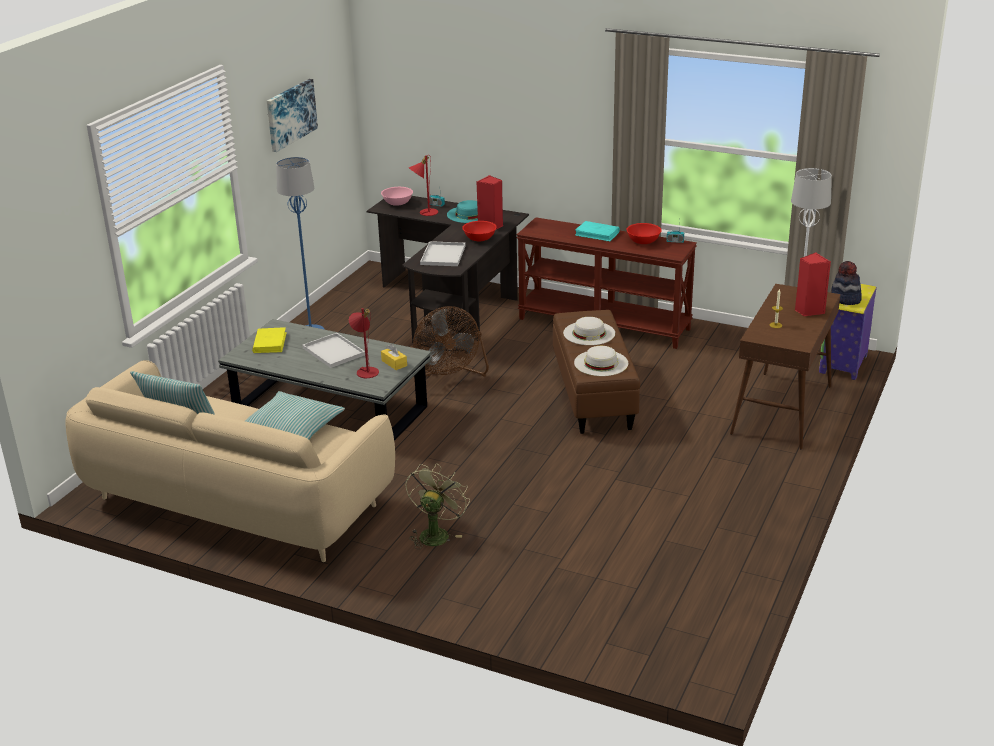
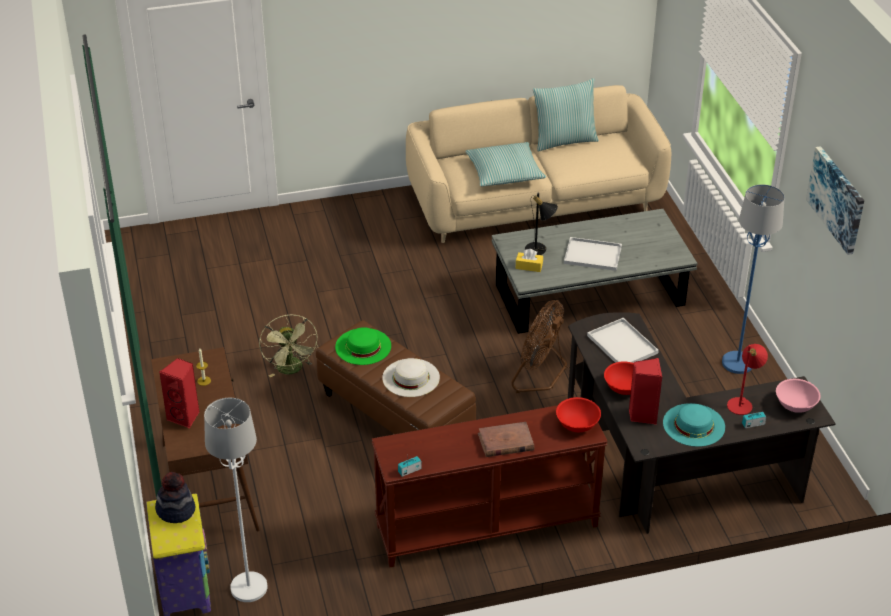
camera: 140 degrees right, 10 degrees up
yellow book [252,328,287,353] -> none
red table lamp [349,308,379,378] -> black table lamp [525,193,558,255]
green fan [406,463,470,549] -> green fan moved to [259,315,318,377]
white hat [574,346,628,376] -> green hat [335,327,391,365]
turquoise book [575,221,620,242] -> brown book [478,422,534,457]
red bowl [626,223,662,244] -> red bowl moved to [556,397,601,432]

